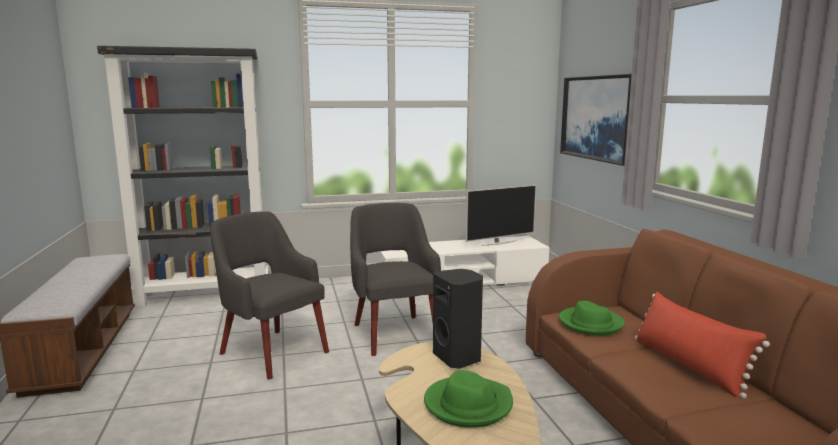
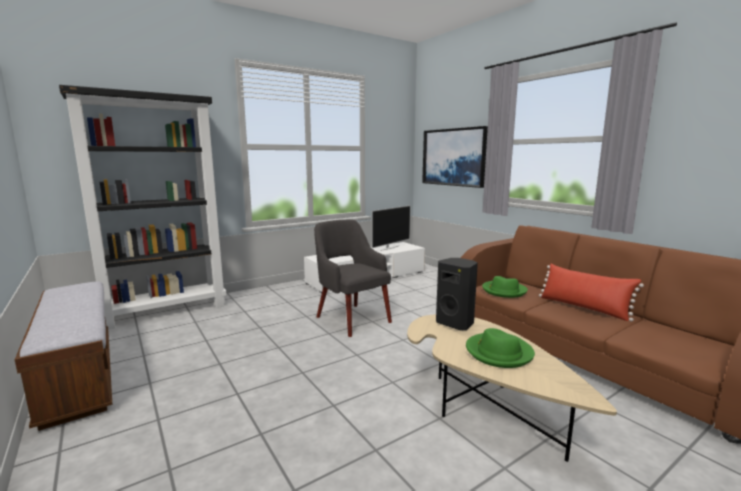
camera: 20 degrees left, 0 degrees up
grey armchair [210,211,329,380] -> none

